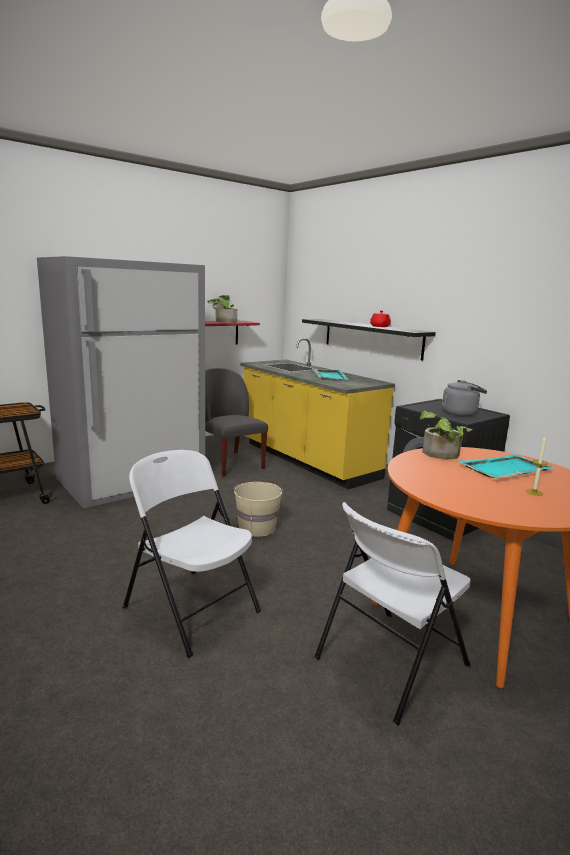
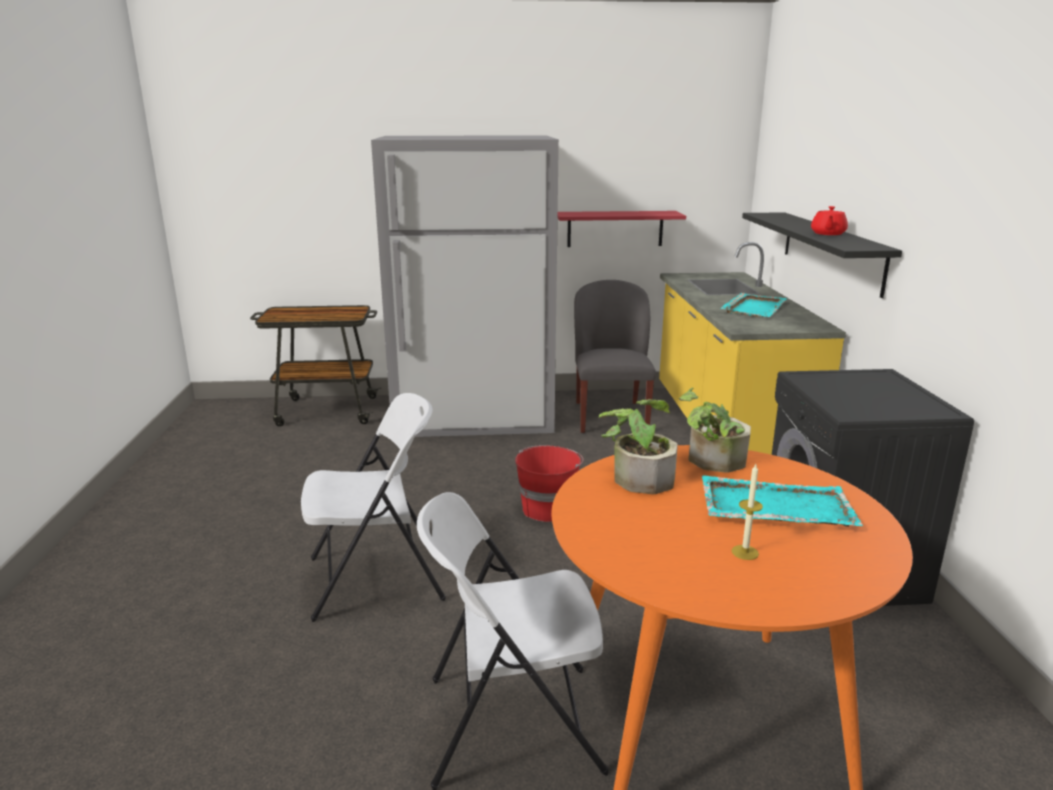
camera: 35 degrees right, 5 degrees up
white chair [123,450,261,658] -> white chair turned 90 degrees clockwise [301,393,446,622]
potted plant [207,295,237,323] -> potted plant moved to [599,399,678,494]
beige bucket [234,482,283,537] -> red bucket [515,445,584,522]
grey kettle [442,380,487,416] -> none

